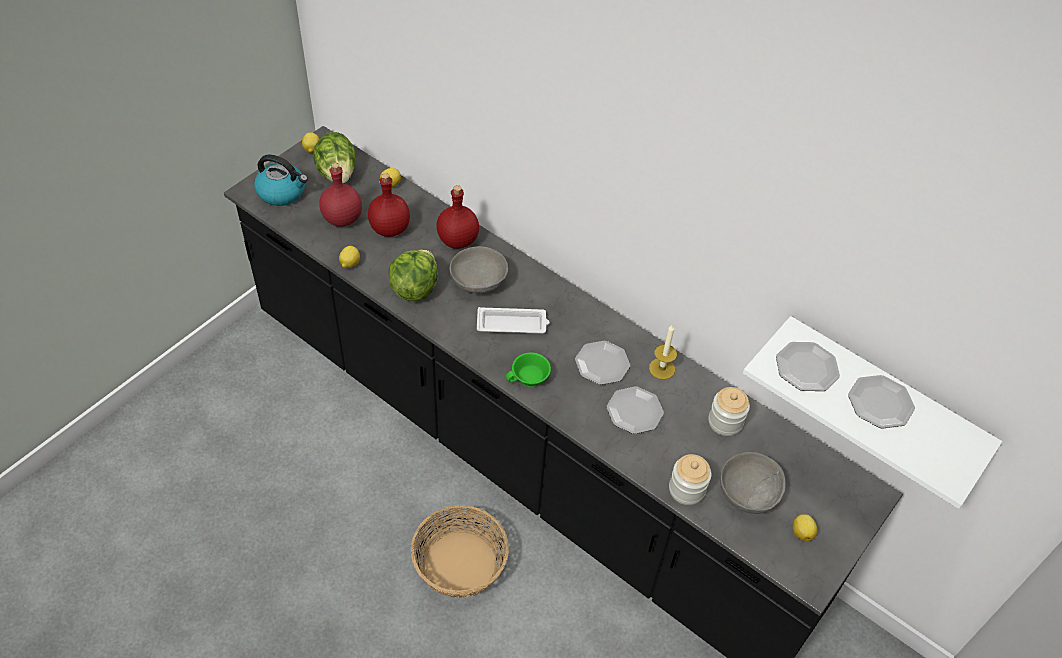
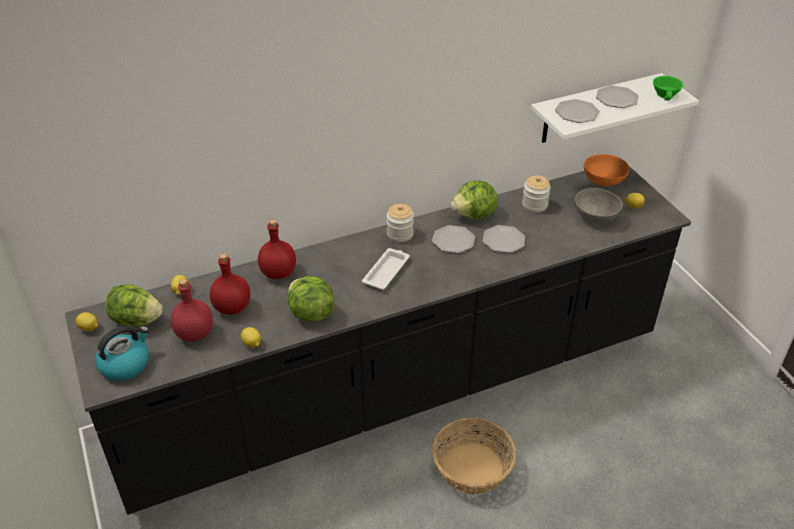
camera: 60 degrees left, 10 degrees down
grey bowl [449,246,508,293] -> none
green cup [506,352,551,387] -> green cup moved to [653,76,683,100]
candle [649,324,677,380] -> lettuce [451,180,498,219]
jar [669,454,711,505] -> jar moved to [386,204,414,242]
none -> orange bowl [583,154,629,186]

